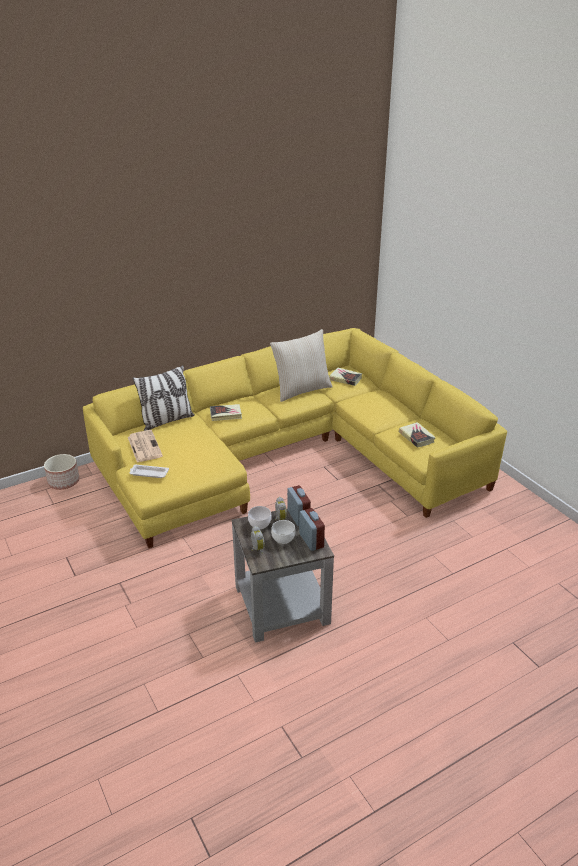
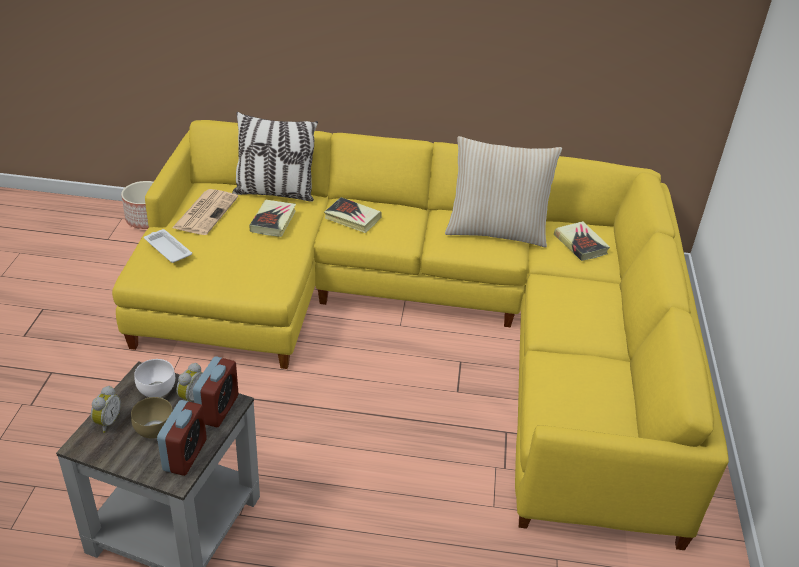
camera: 35 degrees right, 5 degrees up
white bowl [271,520,296,544] -> brown bowl [131,397,173,439]
book [399,422,436,448] -> book moved to [250,200,296,237]

